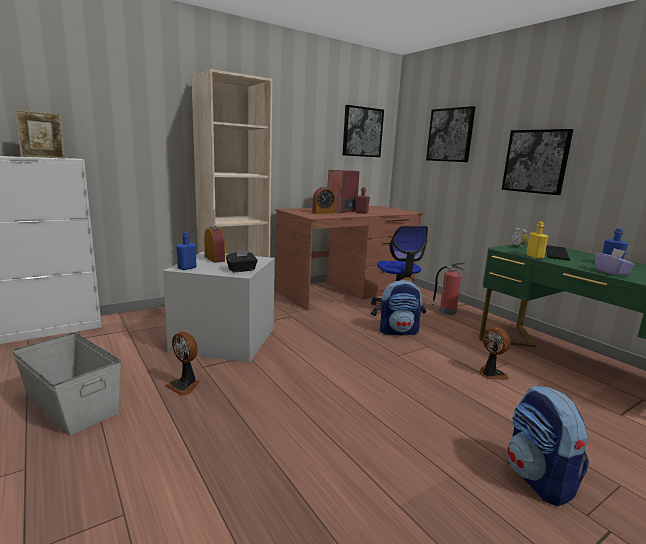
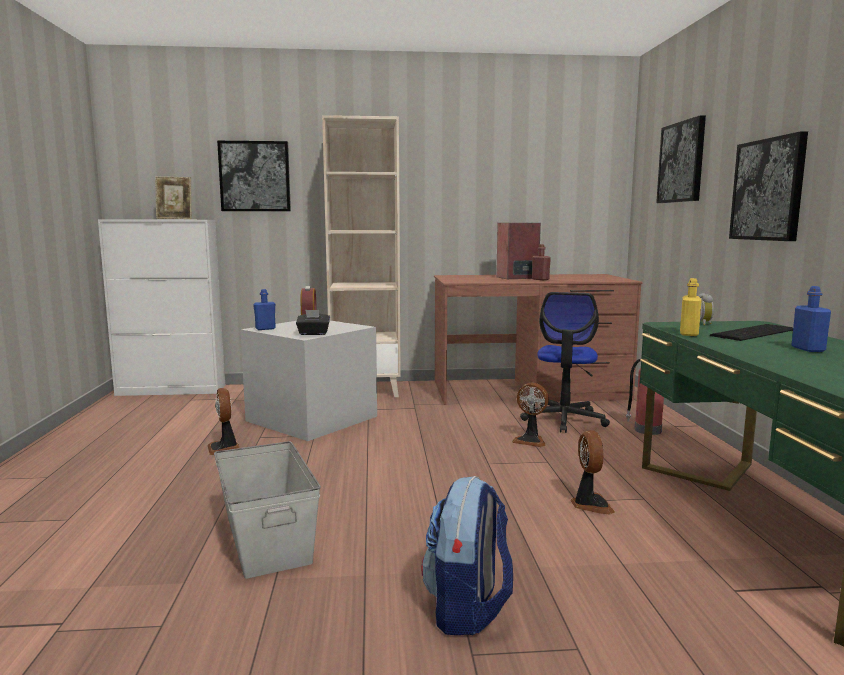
camera: 30 degrees right, 5 degrees down
grey storage box [12,332,121,435] -> grey storage box moved to [214,441,321,579]
alarm clock [312,187,335,214] -> none
picture [343,105,384,157] -> picture moved to [217,141,291,211]
backpack [380,280,422,335] -> fan [512,383,549,447]
purple tissue box [595,248,635,276] -> none

